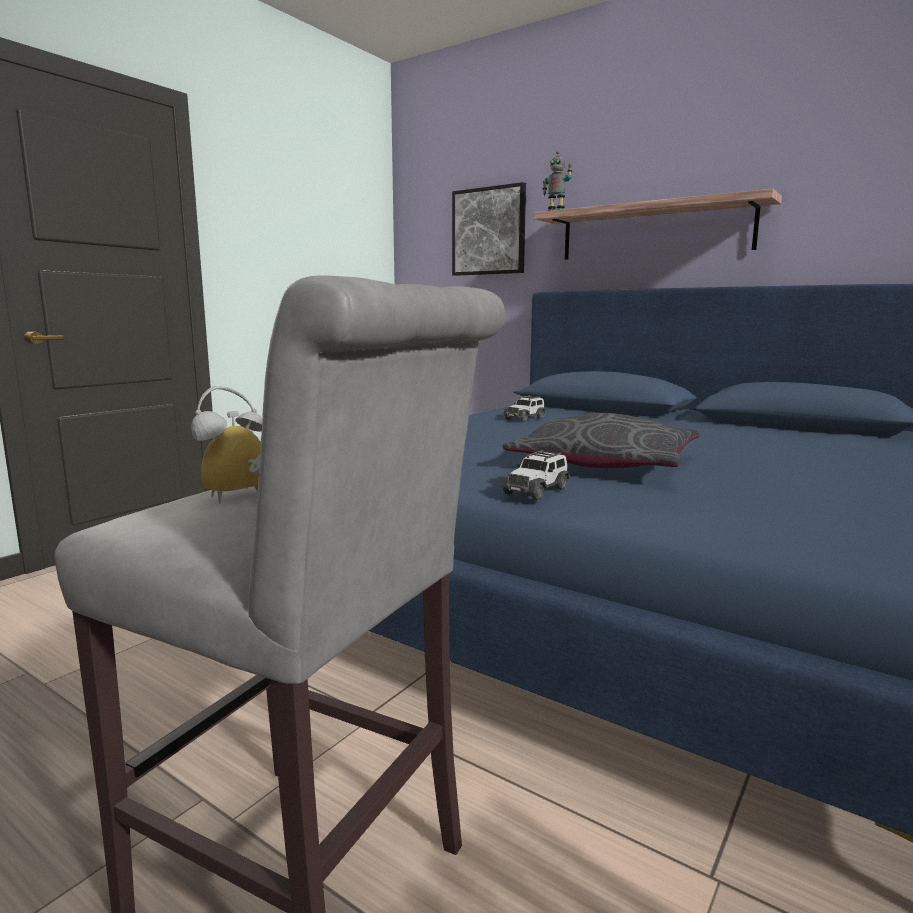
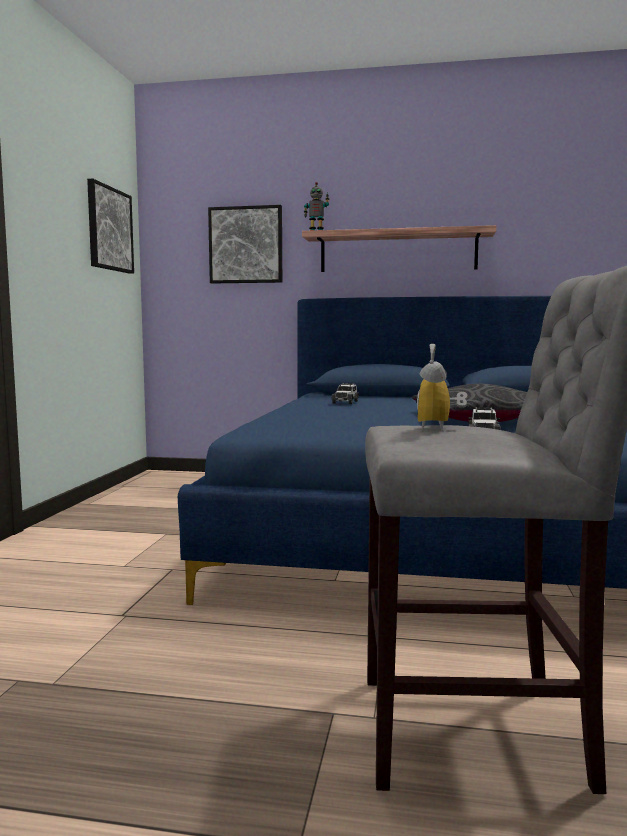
camera: 25 degrees left, 5 degrees down
none -> picture [87,179,134,274]

